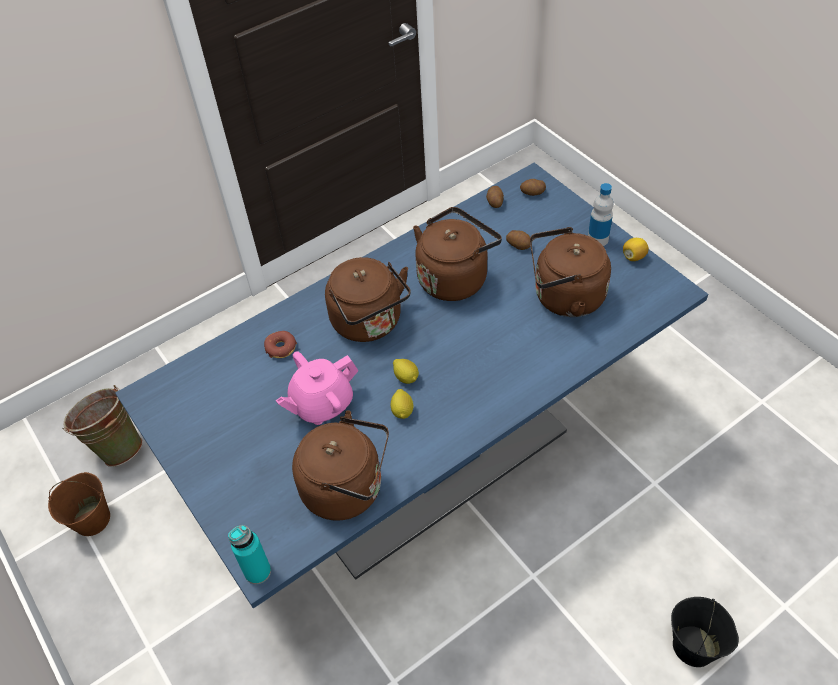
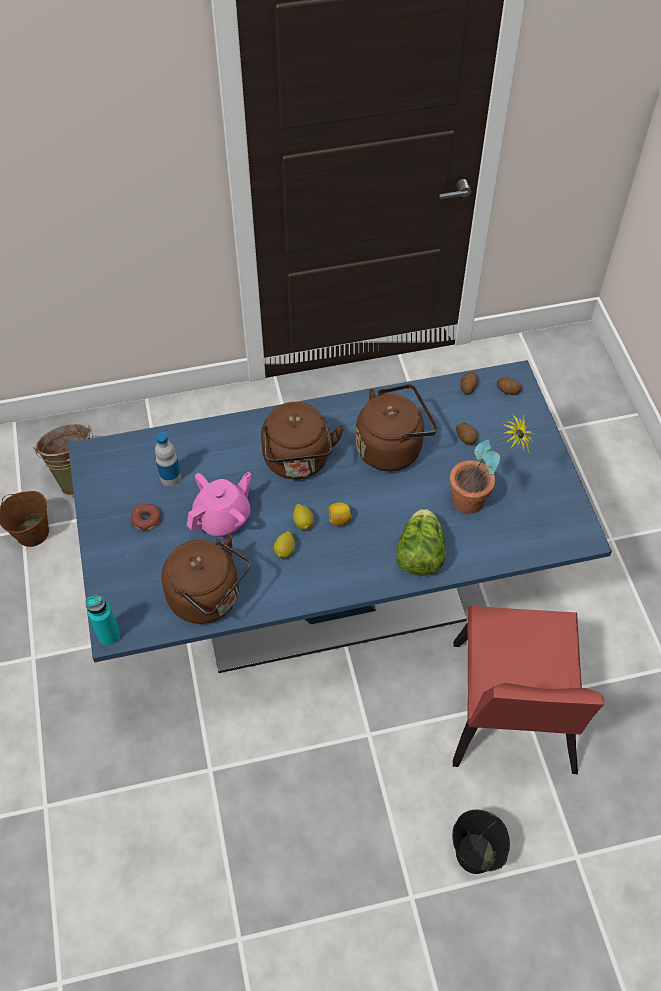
camera: 20 degrees right, 5 degrees up
donut [264,331,297,358] -> donut moved to [130,503,161,530]
pink teapot [276,351,359,425] -> pink teapot turned 150 degrees clockwise [187,472,252,538]
brown kettle [530,227,611,317] -> potted plant [450,413,534,514]
bottle [588,183,613,246] -> bottle moved to [155,432,181,487]
lemon [623,238,649,261] -> lemon moved to [328,502,352,526]
none -> lettuce [396,509,446,575]
none -> red chair [453,606,604,774]

